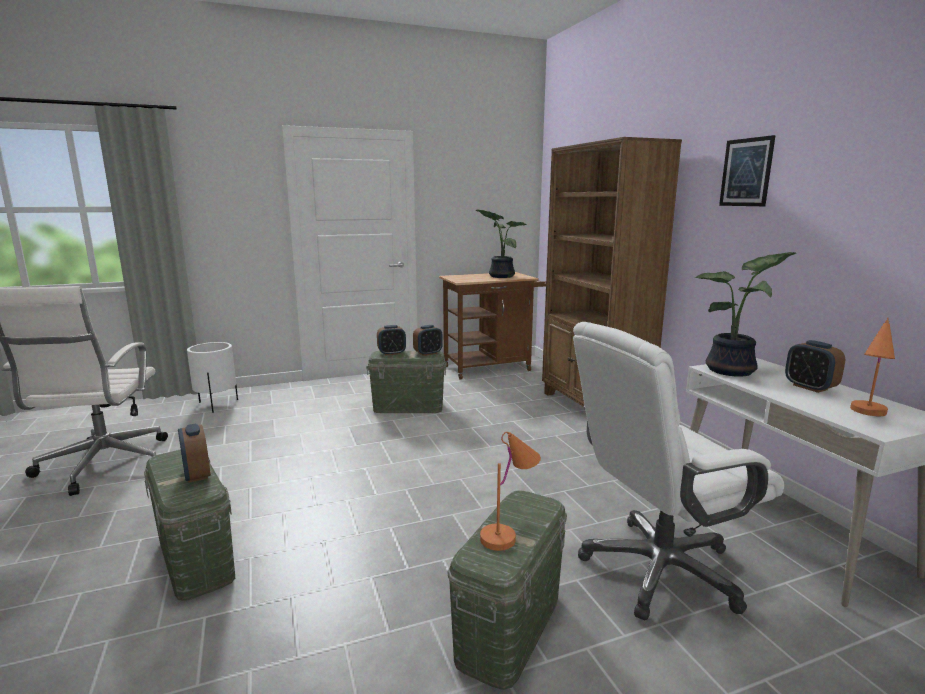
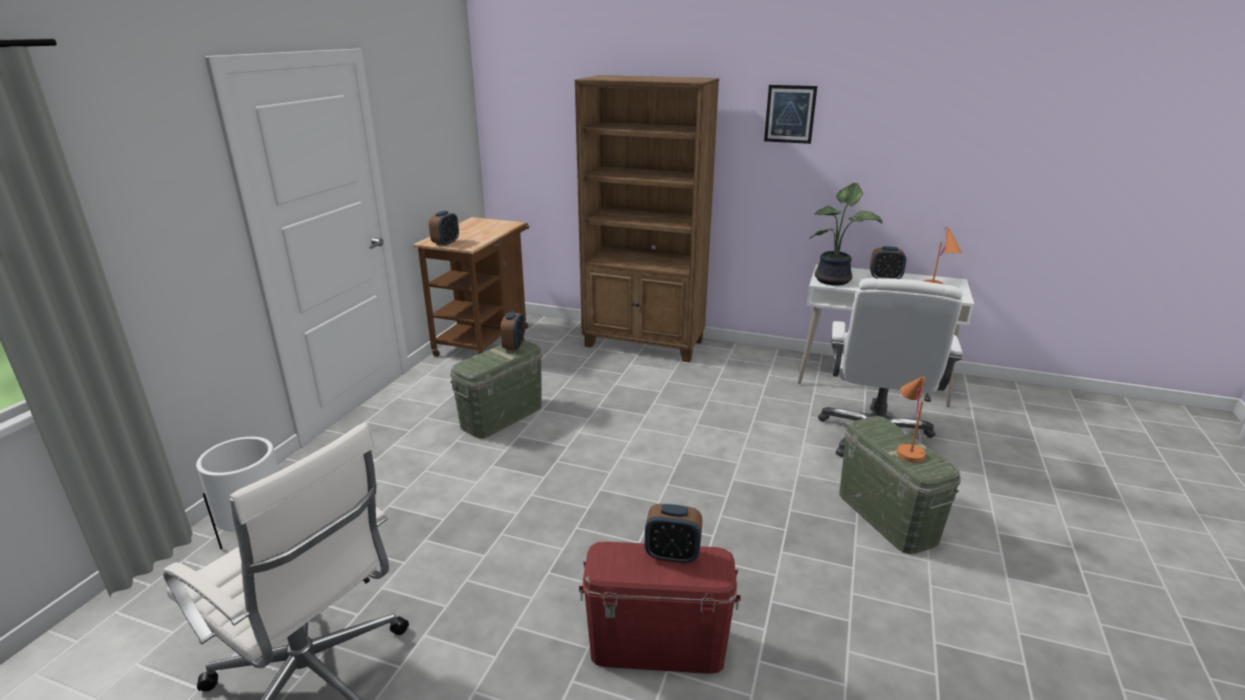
camera: 50 degrees left, 10 degrees up
green storage box [144,449,235,601] -> red storage box [579,541,741,674]
alarm clock [377,325,406,356] -> alarm clock moved to [429,211,459,246]
potted plant [476,209,526,278] -> none

